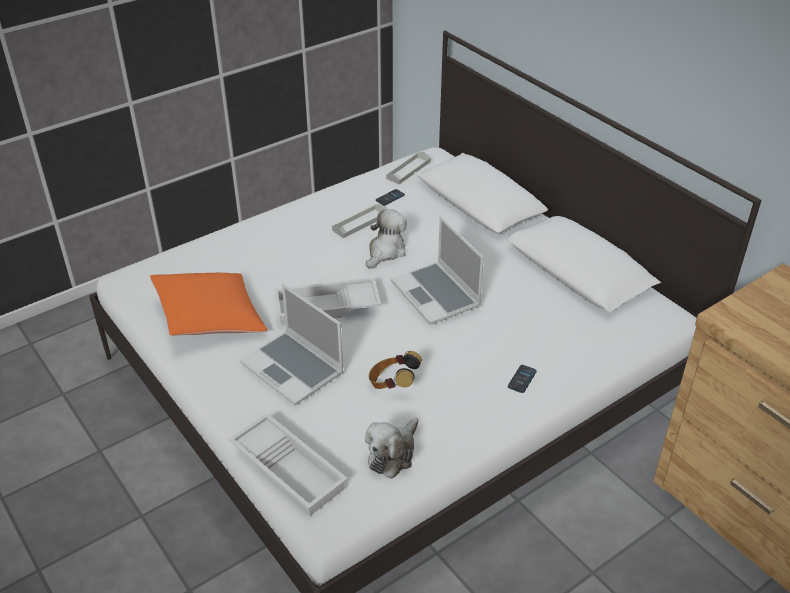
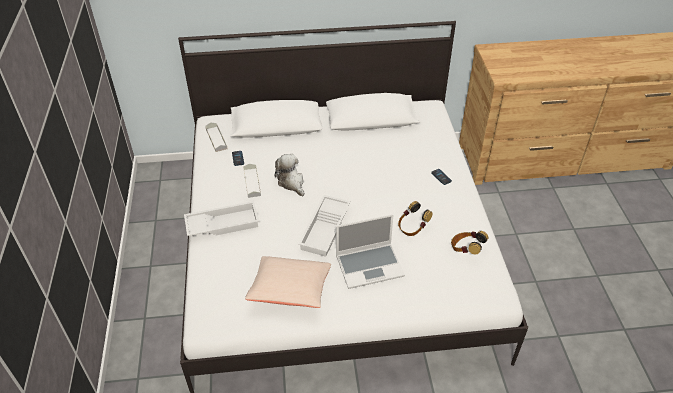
camera: 60 degrees left, 5 degrees up
orange pillow [150,273,267,336] -> beige pillow [245,256,331,308]
white tray [229,413,348,516] -> white tray moved to [184,201,259,236]
plush toy [365,417,419,479] -> headphones [451,231,489,254]
laptop [391,216,484,325] -> none

